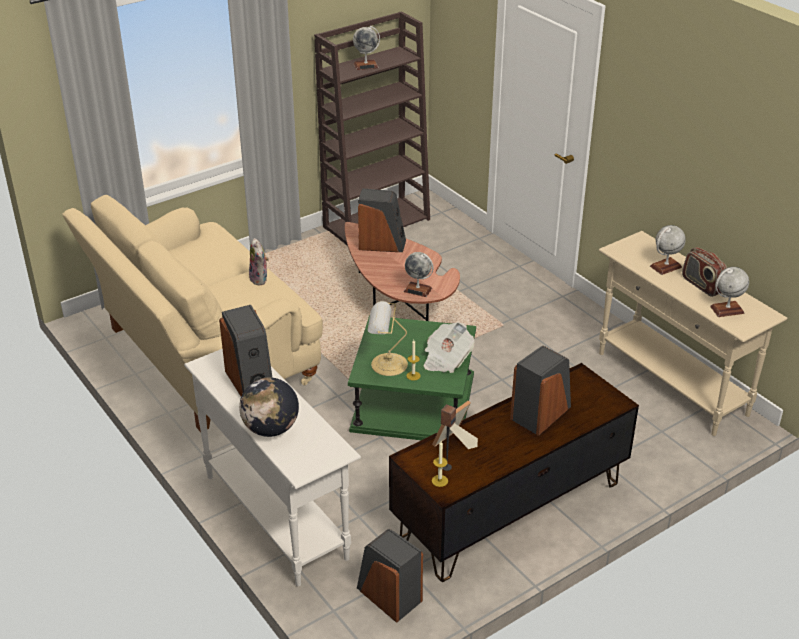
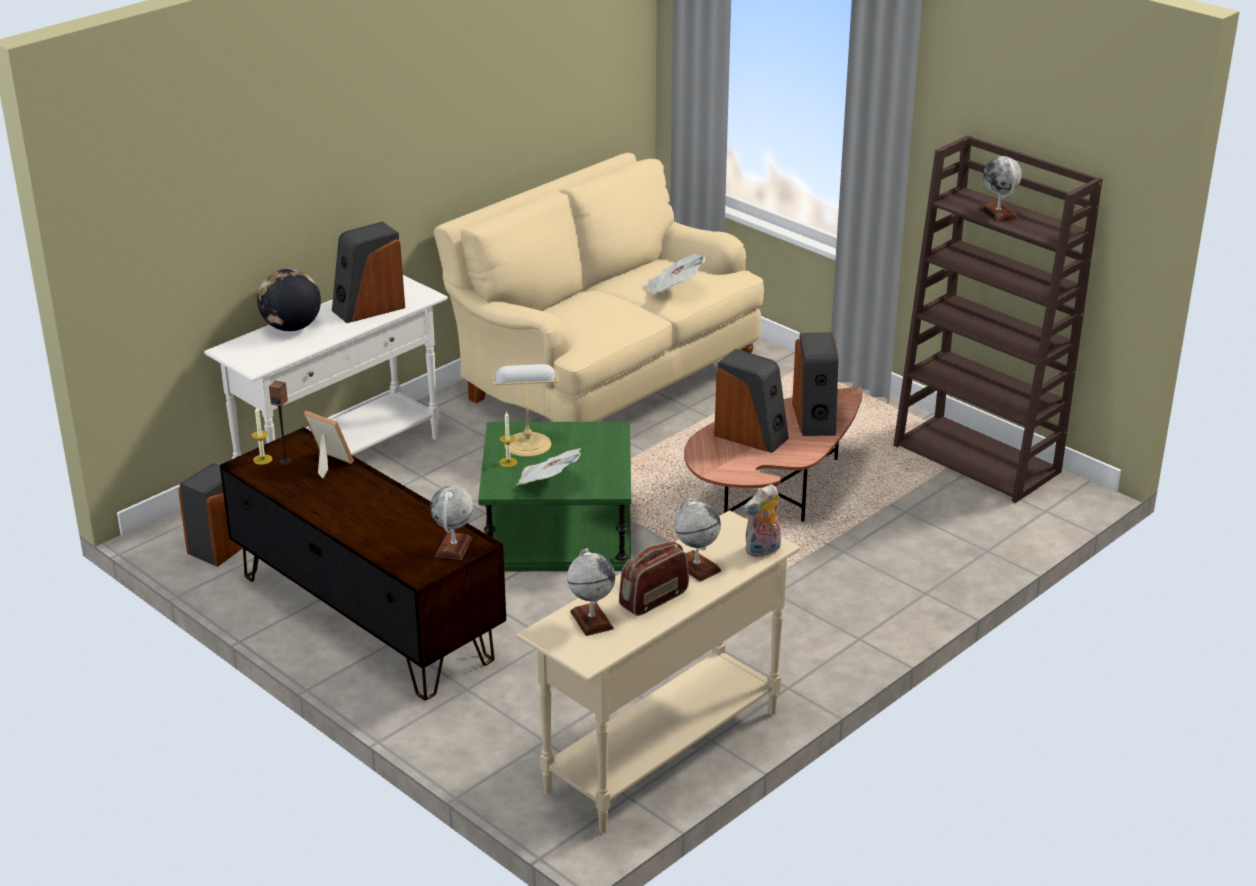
camera: 80 degrees right, 5 degrees down
plush toy [248,238,269,286] -> plush toy moved to [743,484,781,557]
globe [403,252,434,297] -> globe moved to [430,486,474,560]
speaker [510,346,571,436] -> speaker moved to [714,349,789,453]
none -> newspaper [644,253,706,295]

